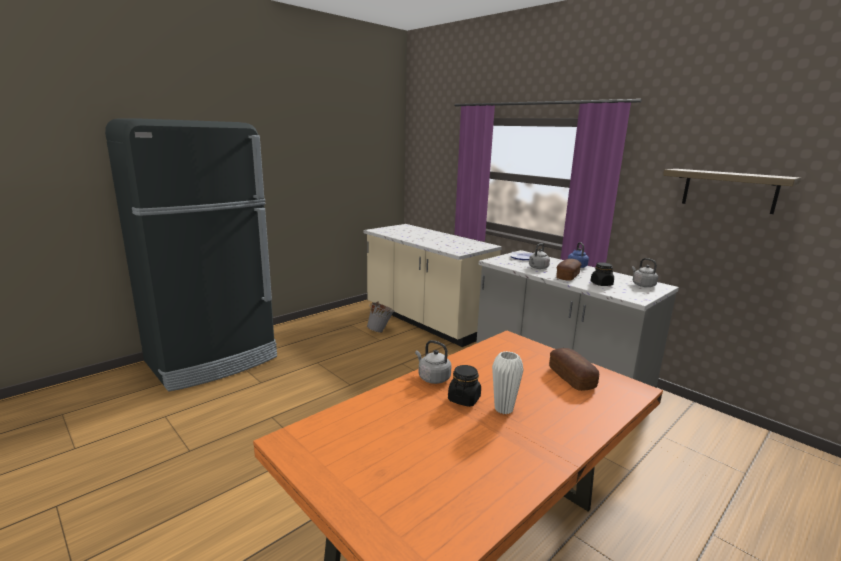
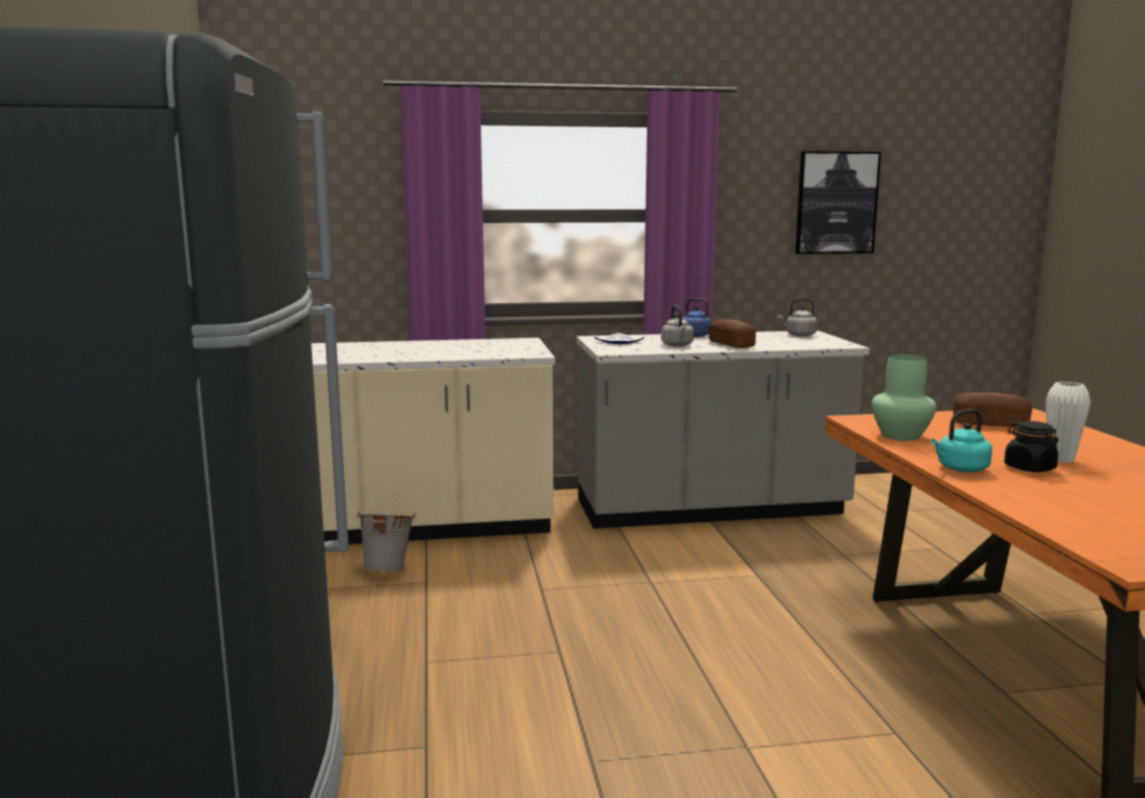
camera: 55 degrees left, 5 degrees down
grey kettle [415,340,452,384] -> turquoise kettle [931,409,992,472]
black jar [591,262,614,286] -> none
shelf [663,169,801,214] -> picture [795,151,881,254]
none -> green vase [872,354,936,441]

